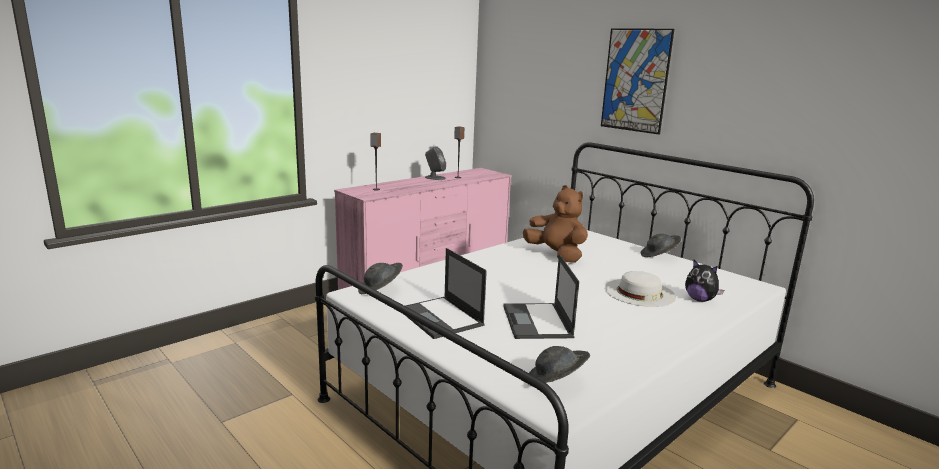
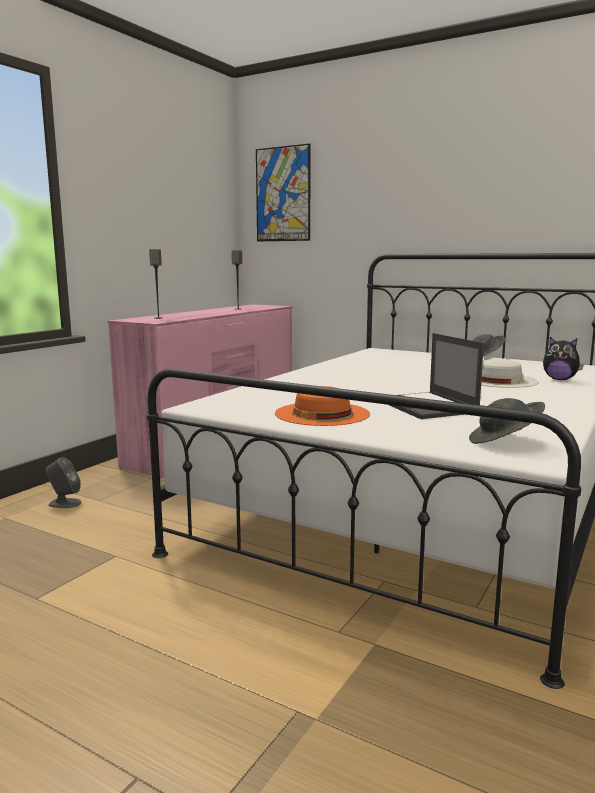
camera: 15 degrees left, 5 degrees down
grey hat [358,263,403,294] -> none
laptop [405,248,487,339] -> orange hat [275,386,370,426]
grey speaker [425,146,446,180] -> grey speaker moved to [45,457,82,508]
brown plush toy [523,185,588,263] -> none
picture [601,28,674,134] -> picture moved to [256,143,311,242]

